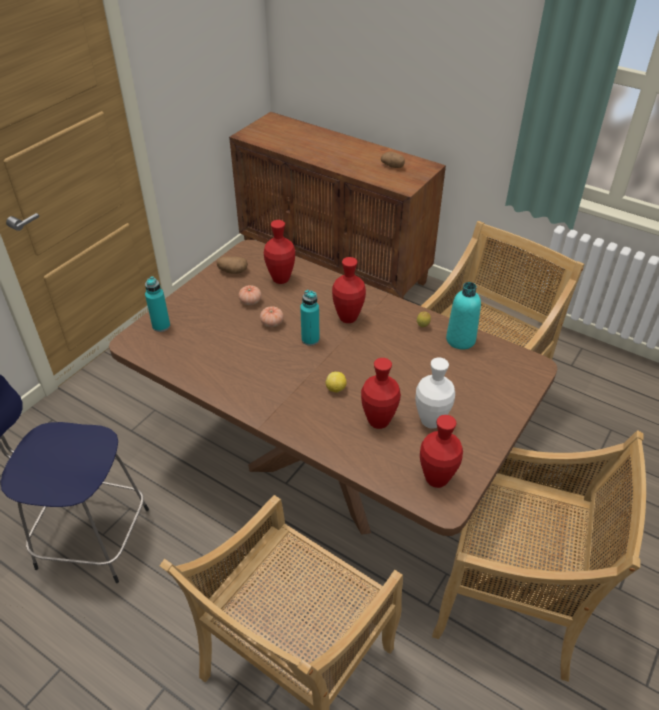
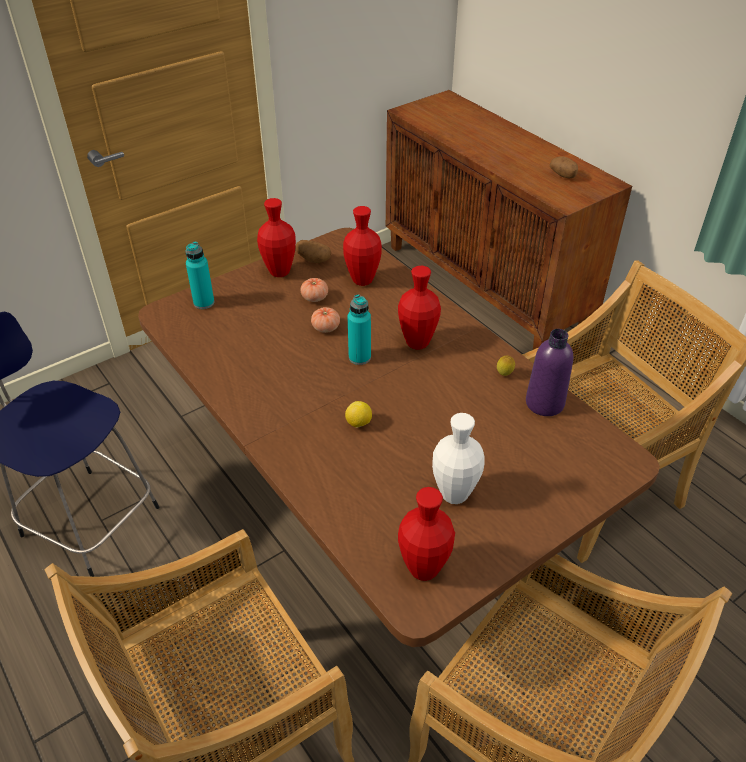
camera: 20 degrees right, 0 degrees up
red vase [361,358,401,429] -> red vase moved to [257,198,296,277]
turquoise bottle [446,282,481,349] -> purple bottle [526,329,573,416]

